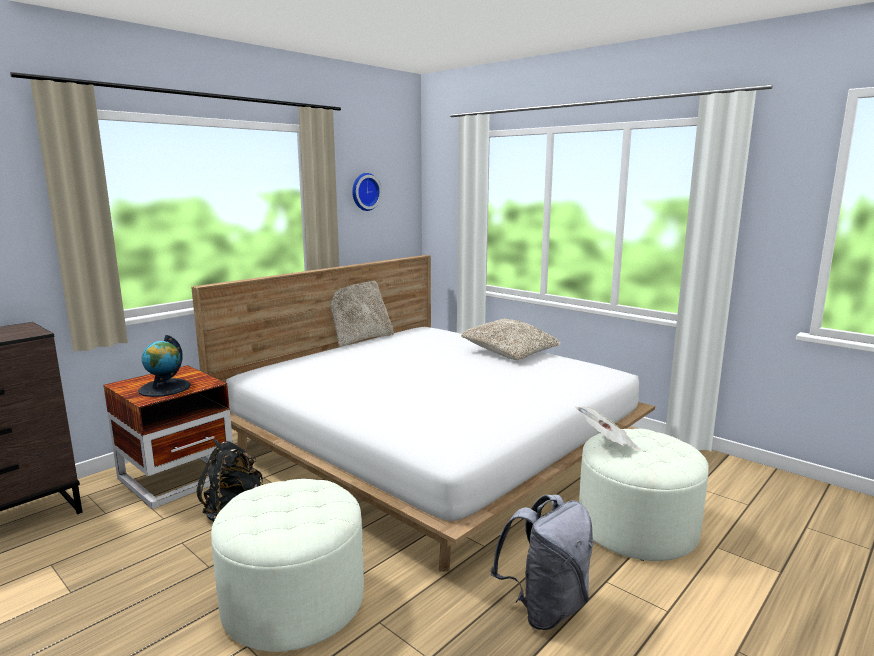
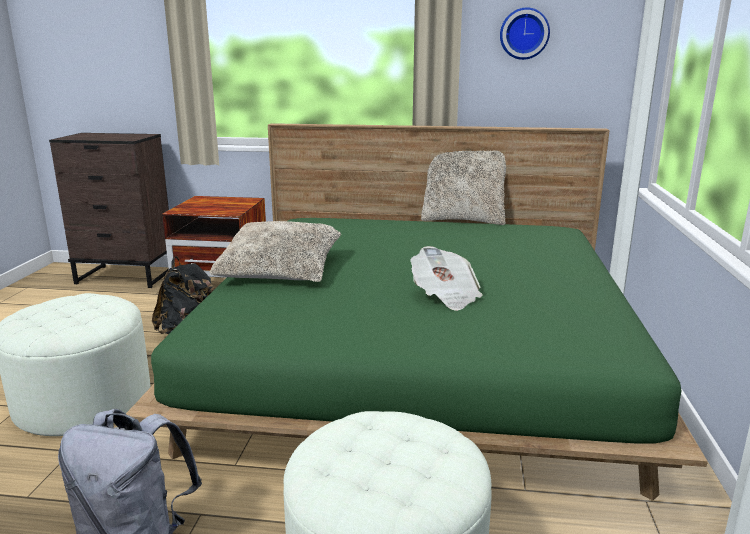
camera: 55 degrees right, 5 degrees up
globe [138,335,191,397] -> none
white bed [191,255,655,571] -> green bed [126,123,708,501]
beige pillow [461,318,561,360] -> beige pillow moved to [210,221,341,282]
newspaper [575,407,640,450] -> newspaper moved to [410,246,483,311]

